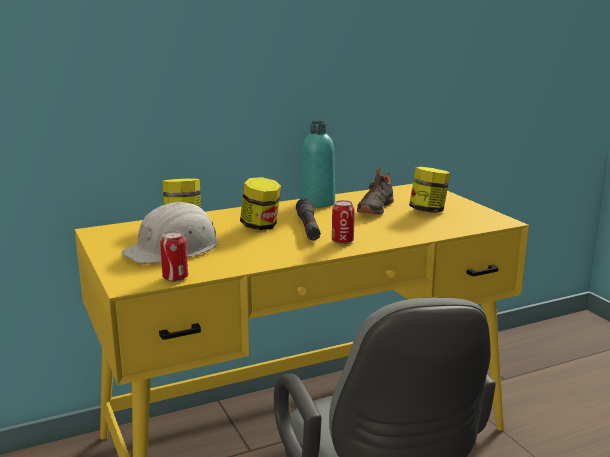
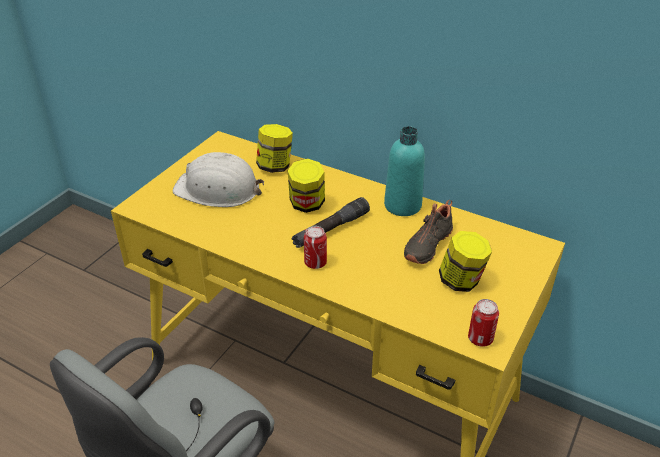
camera: 55 degrees right, 20 degrees up
can [160,231,188,282] -> can moved to [468,299,499,347]
black shoe [357,168,394,215] -> black shoe turned 45 degrees counterclockwise [404,200,453,264]

